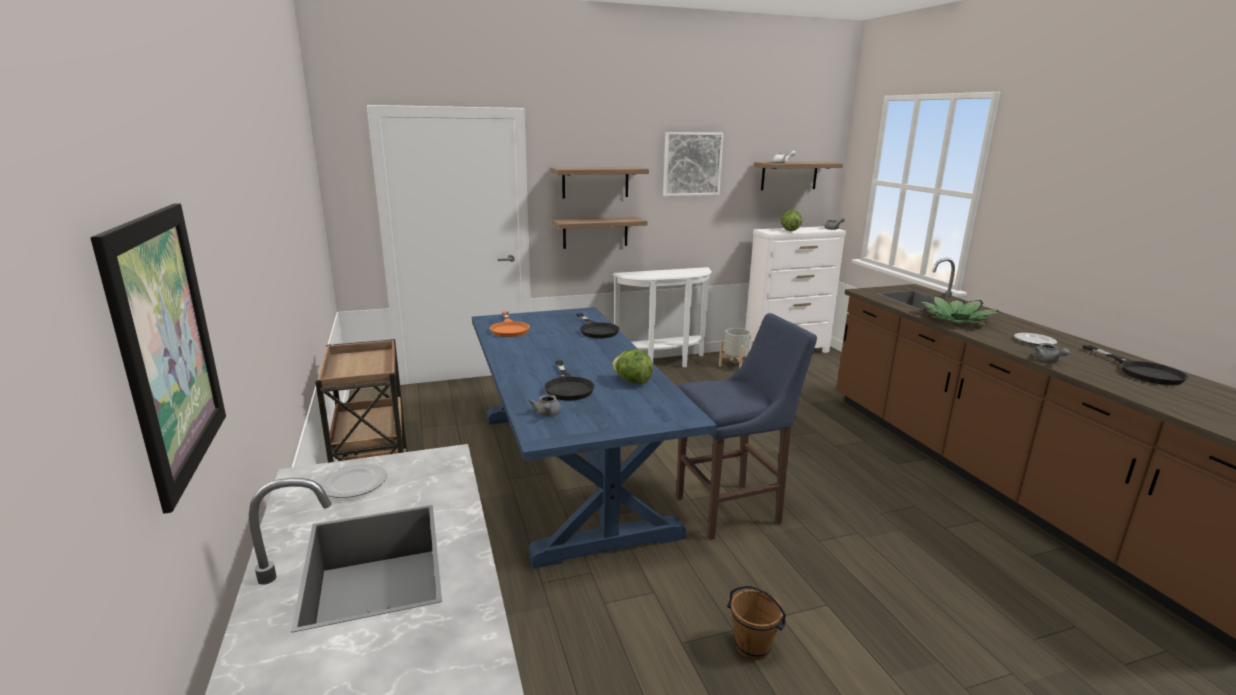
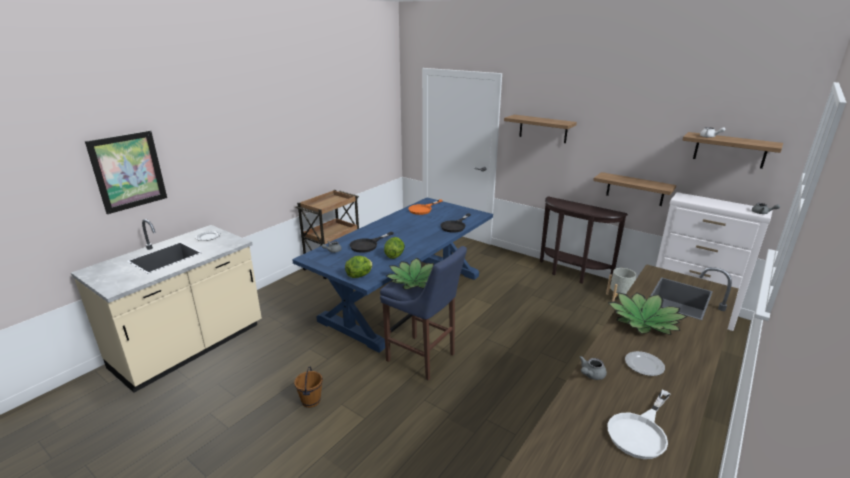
camera: 55 degrees right, 5 degrees up
shelf [552,217,648,249] -> shelf moved to [593,172,676,206]
white console table [613,267,712,367] -> brown console table [540,196,628,284]
picture [663,132,724,196] -> none
lettuce [781,210,802,231] -> lettuce moved to [345,256,373,278]
black frying pan [1083,345,1188,385] -> white frying pan [607,390,671,459]
none -> potted plant [386,258,434,290]

